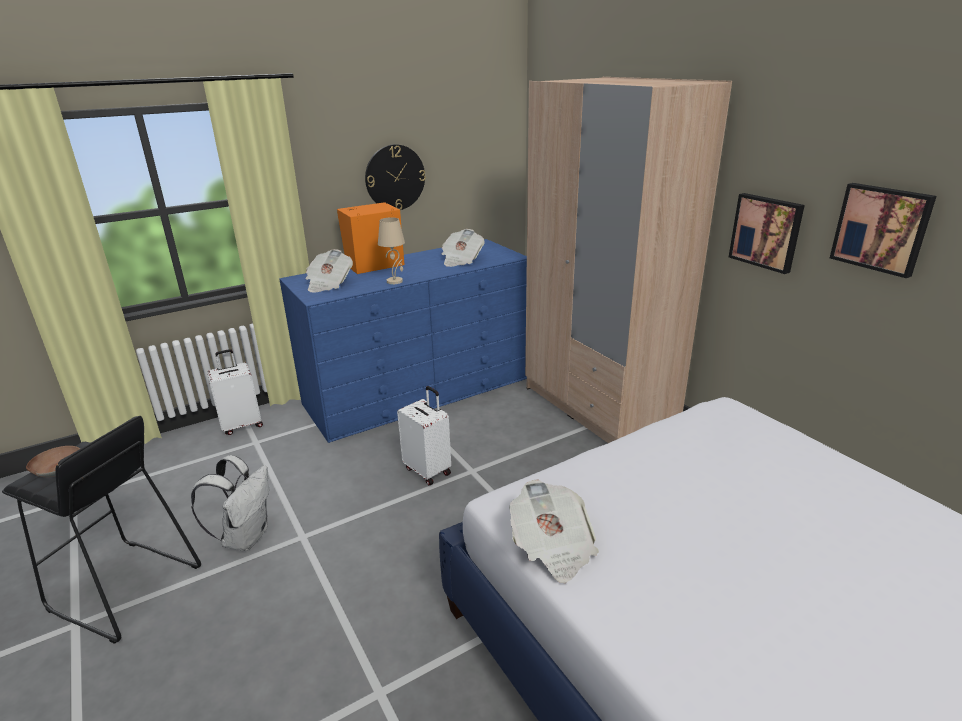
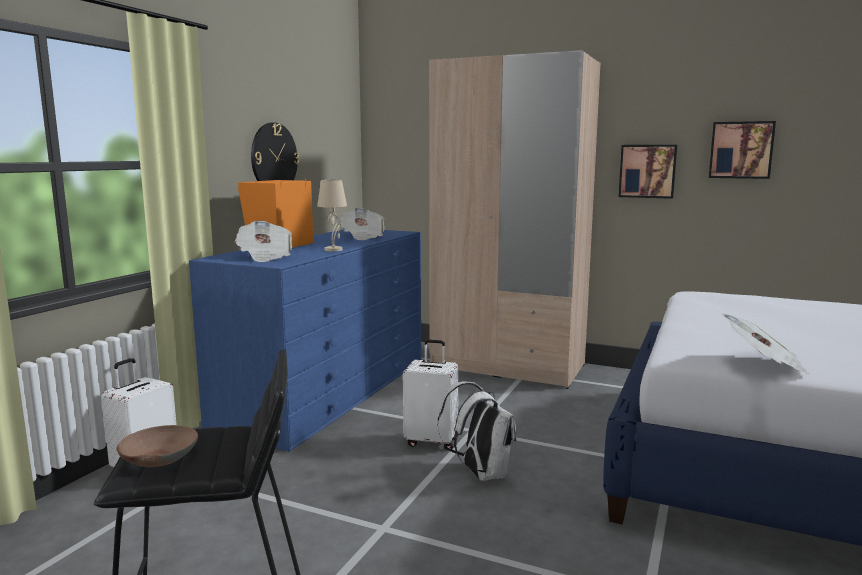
camera: 35 degrees left, 15 degrees down
white backpack [191,455,269,551] -> white backpack moved to [438,381,516,481]

